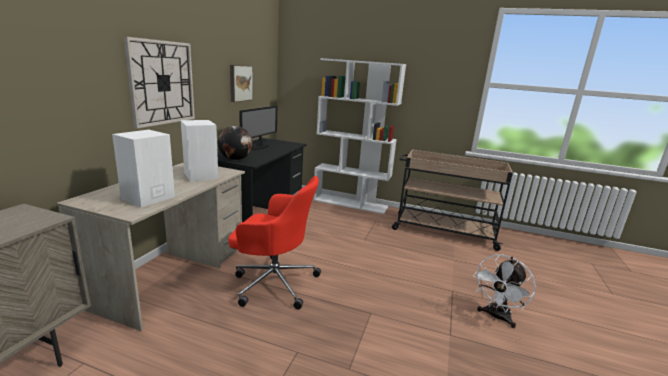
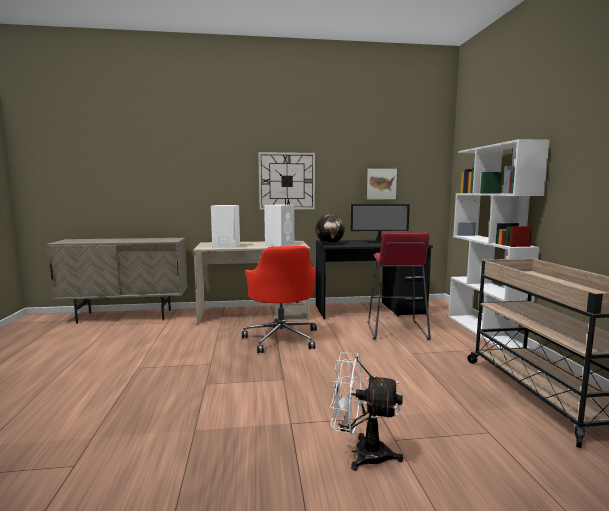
camera: 65 degrees right, 10 degrees down
none -> red stool [368,232,431,340]

